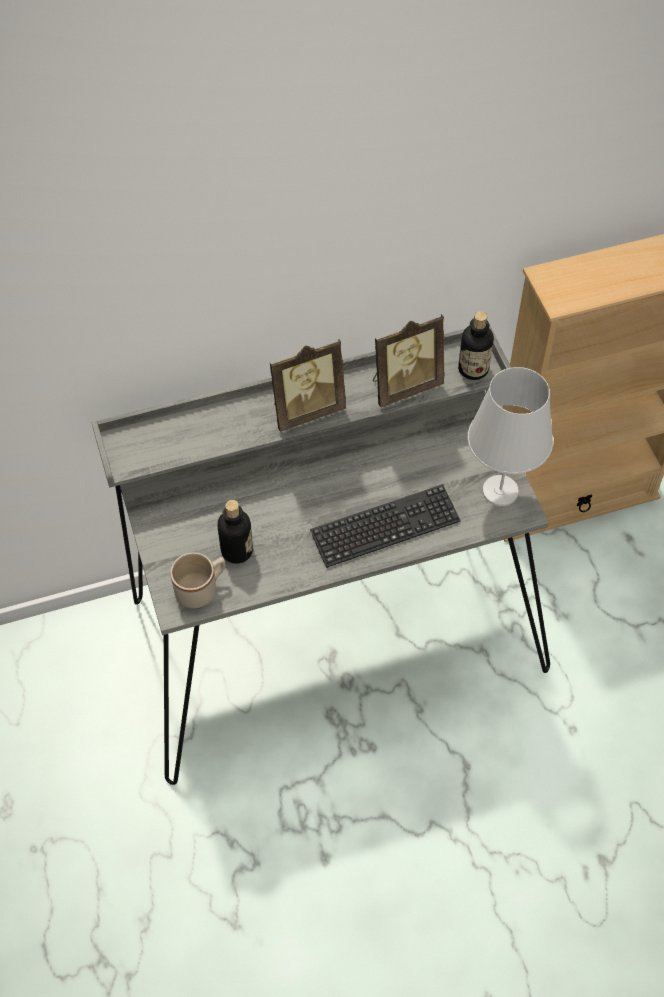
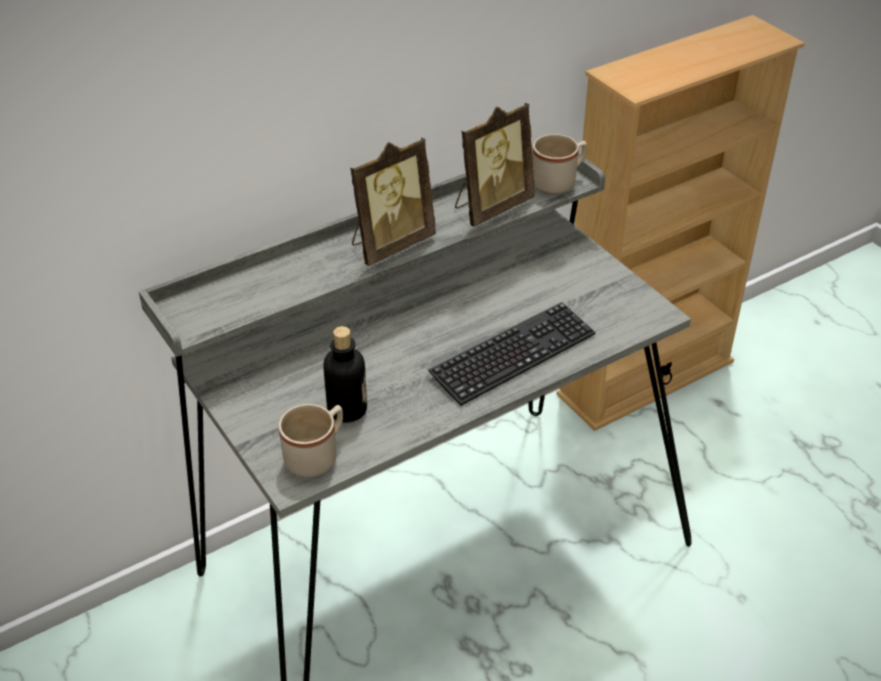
camera: 15 degrees left, 15 degrees down
bottle [458,311,494,380] -> beige mug [532,134,587,194]
white table lamp [468,367,553,506] -> none

